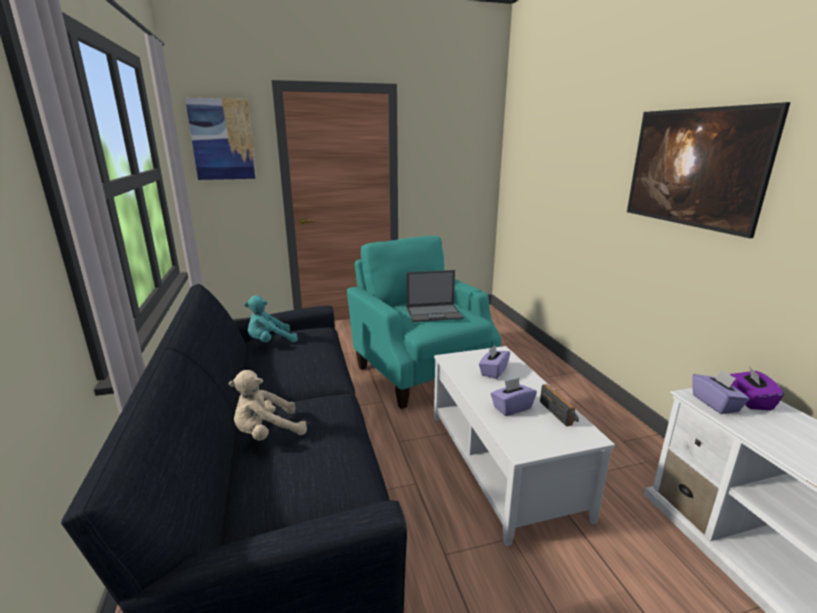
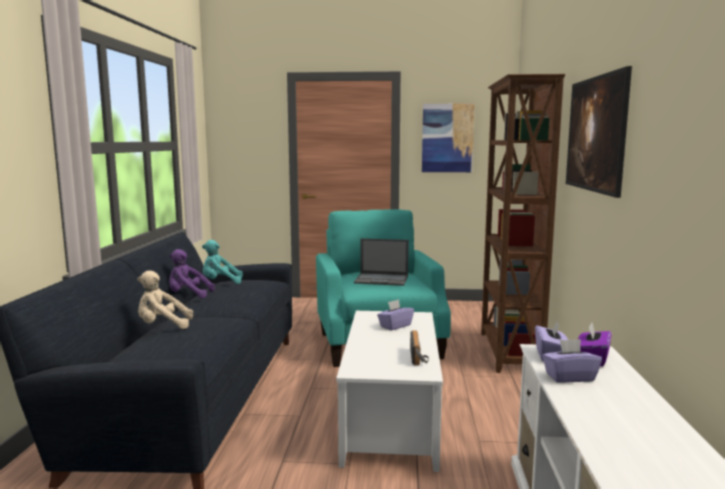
camera: 20 degrees right, 10 degrees down
picture [185,98,257,180] -> picture moved to [422,103,475,172]
purple tissue box [491,378,537,416] -> purple tissue box moved to [542,339,602,383]
none -> purple plush toy [169,249,215,298]
none -> brown bookcase [481,74,565,373]

